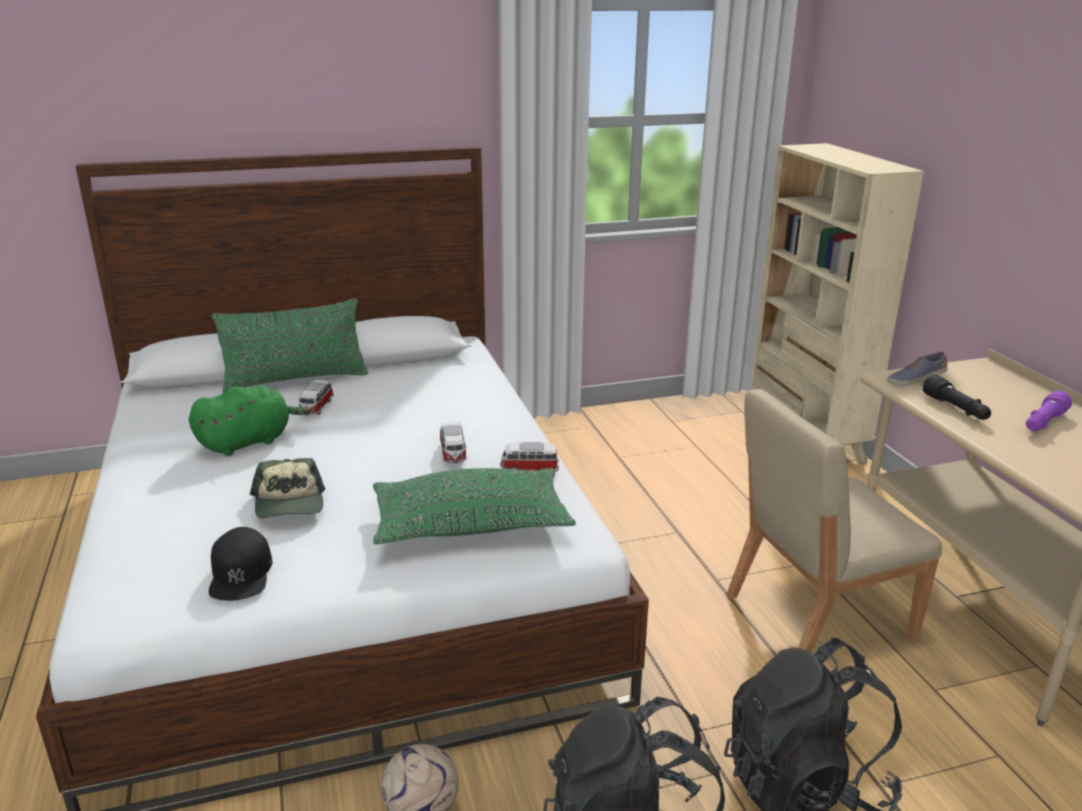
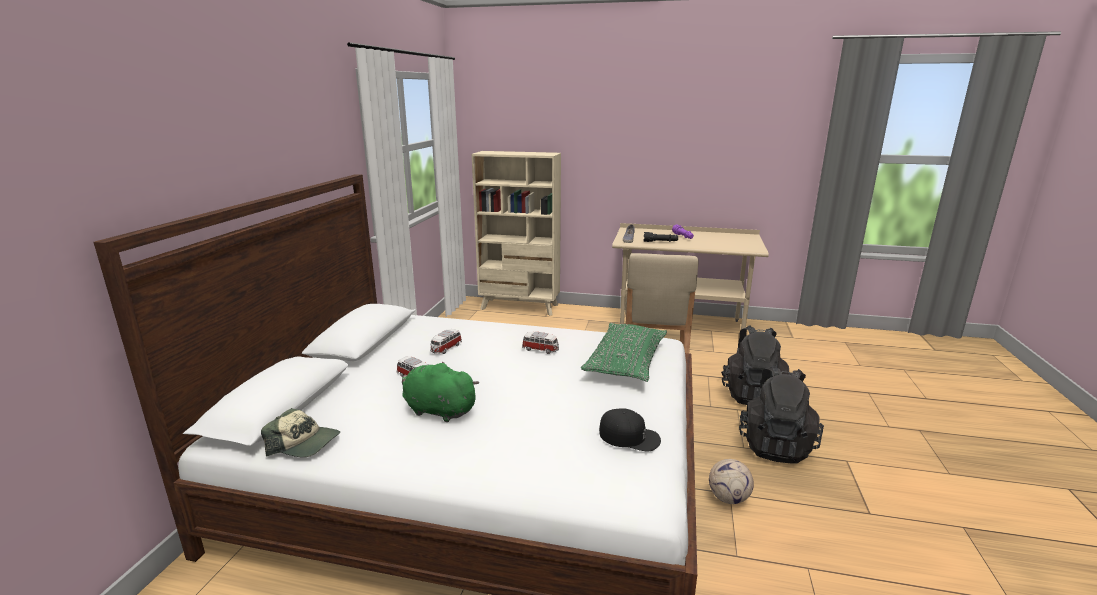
camera: 60 degrees left, 5 degrees down
green plush toy [189,386,310,456] -> green plush toy turned 60 degrees counterclockwise [402,361,479,422]
green pillow [212,298,368,393] -> none
cap [250,458,325,518] -> cap moved to [261,408,340,457]
toy car [500,442,559,472] -> toy car moved to [430,329,462,354]

